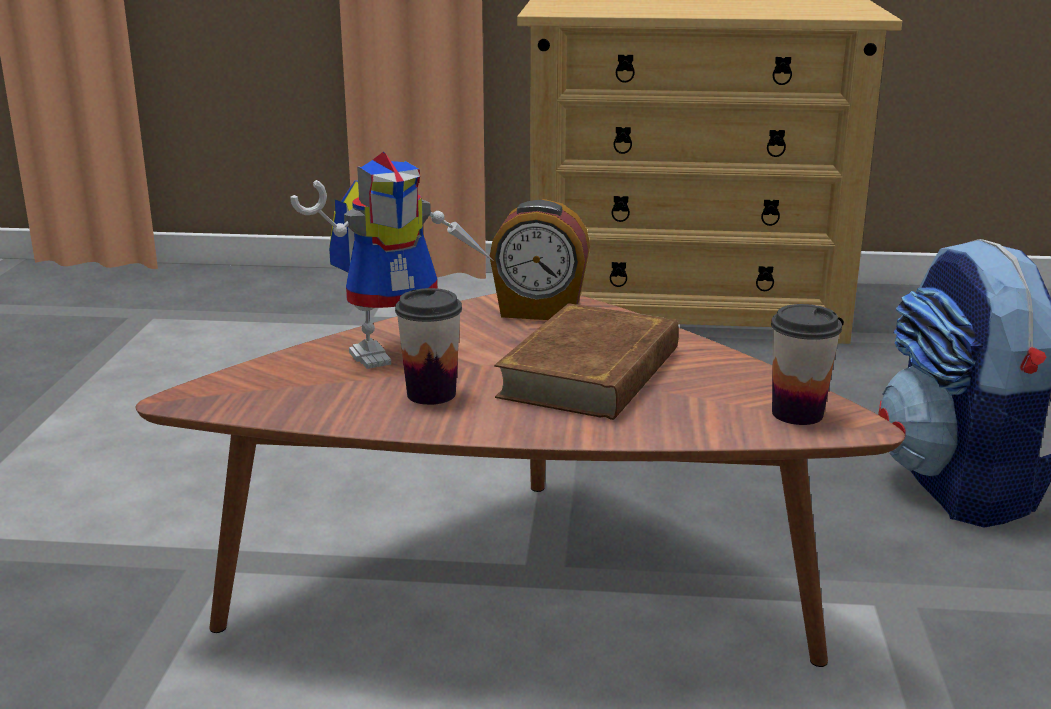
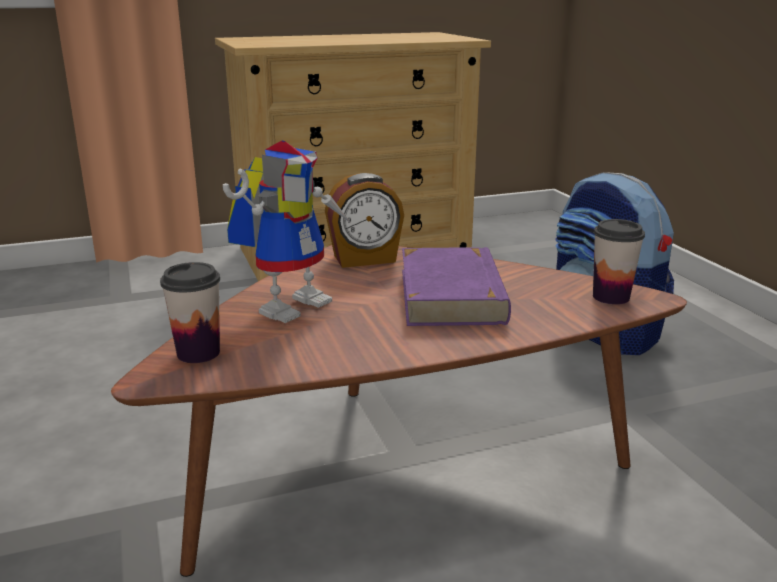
camera: 25 degrees left, 0 degrees up
cup [395,288,462,405] -> cup moved to [160,262,220,363]
brown book [494,303,679,420] -> purple book [402,247,511,326]

